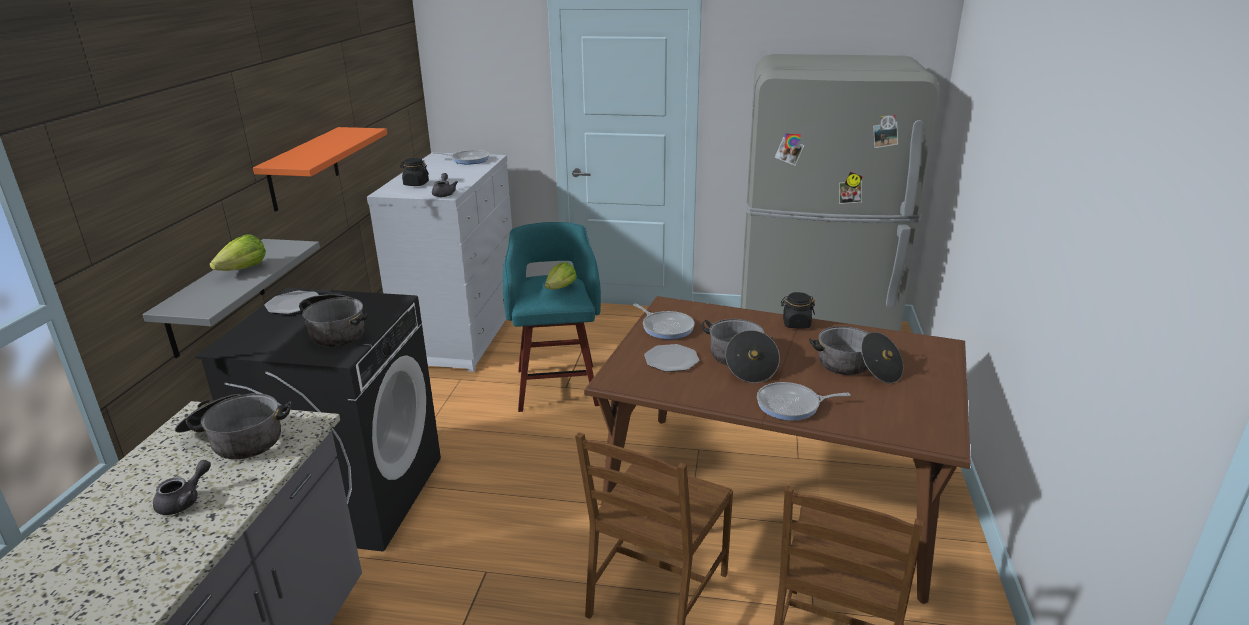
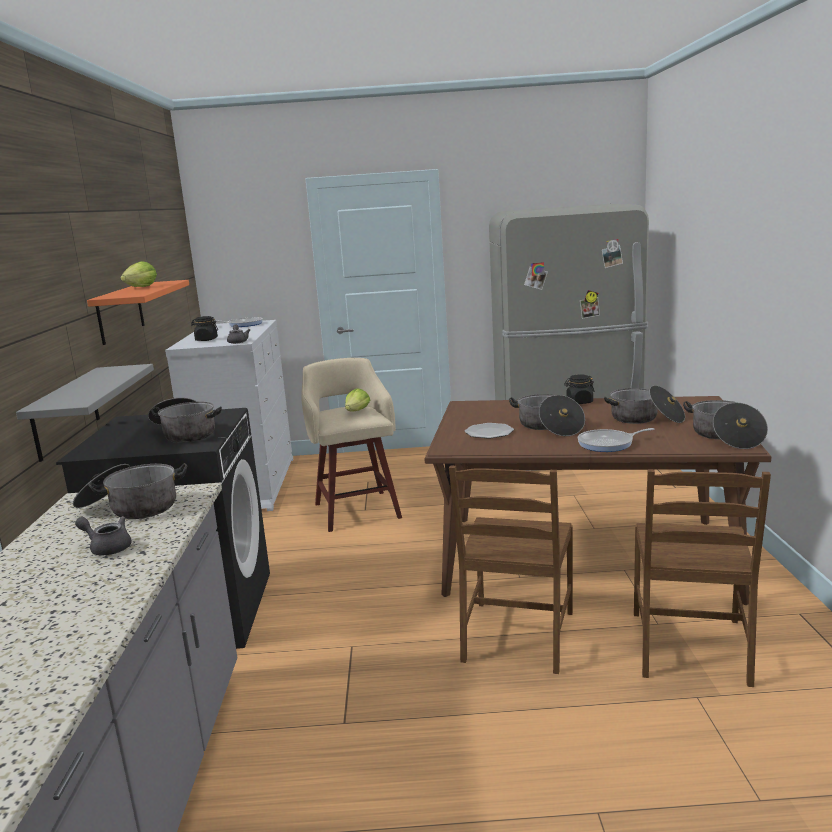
camera: 10 degrees left, 10 degrees down
grey teapot [153,460,211,515] -> grey teapot turned 90 degrees counterclockwise [75,516,132,556]
lettuce [210,234,266,271] -> lettuce moved to [120,261,157,287]
plate [264,291,319,314] -> none
turquoise stool [503,222,601,412] -> beige stool [301,358,402,532]
frying pan [633,304,695,339] -> none
none -> cooking pot [683,400,768,449]

